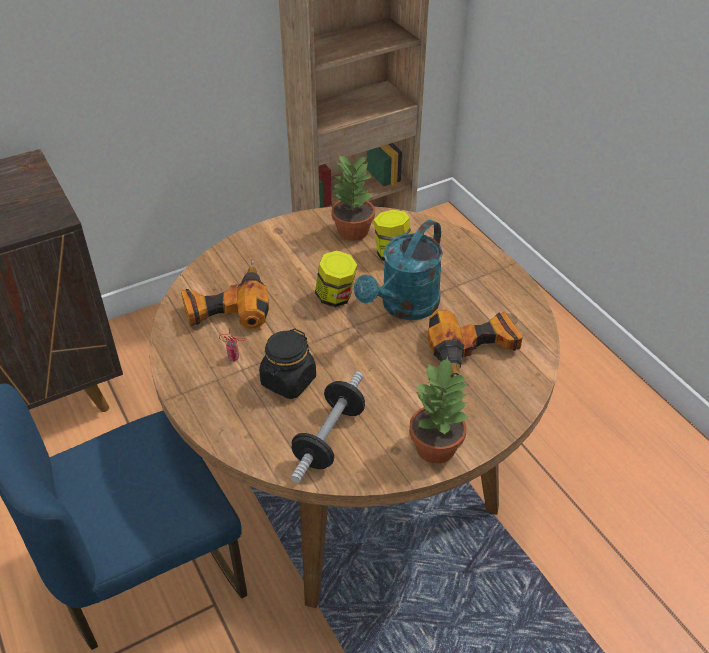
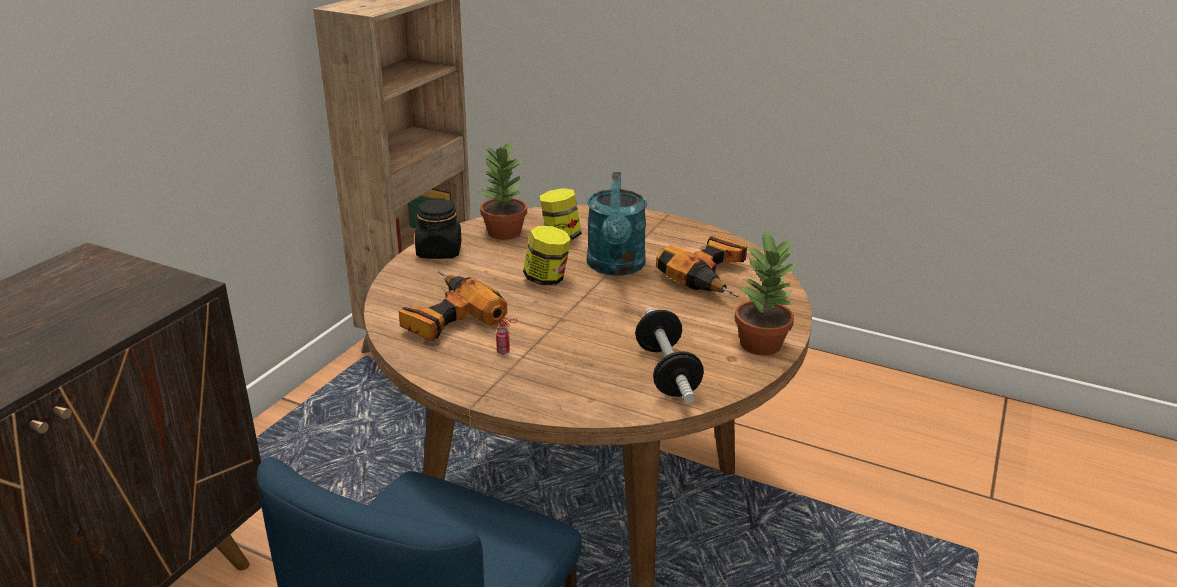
camera: 35 degrees left, 15 degrees down
black jar [259,328,316,399] -> black jar moved to [415,198,462,259]

